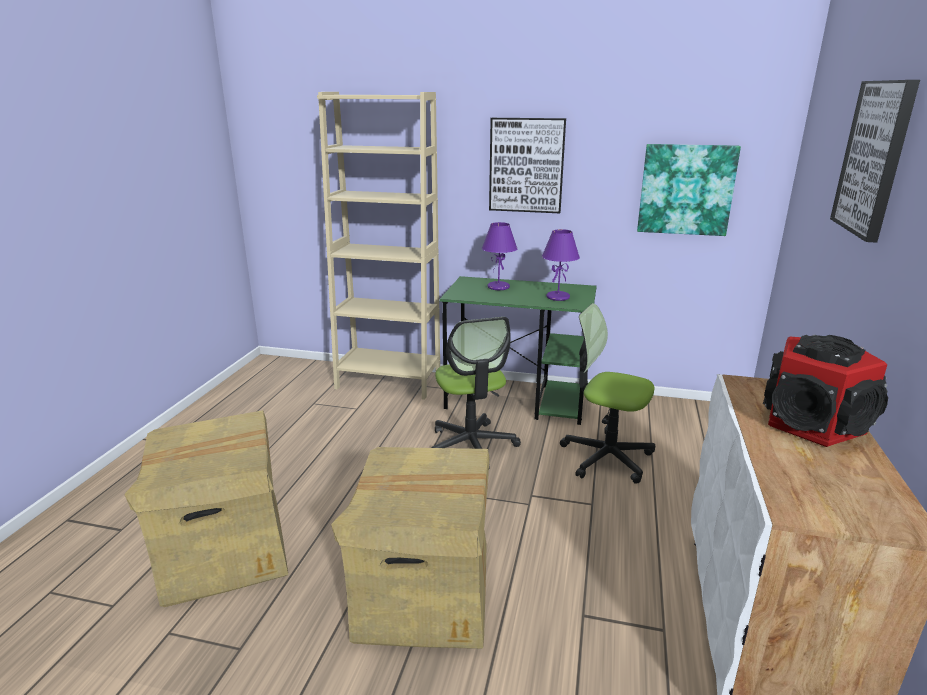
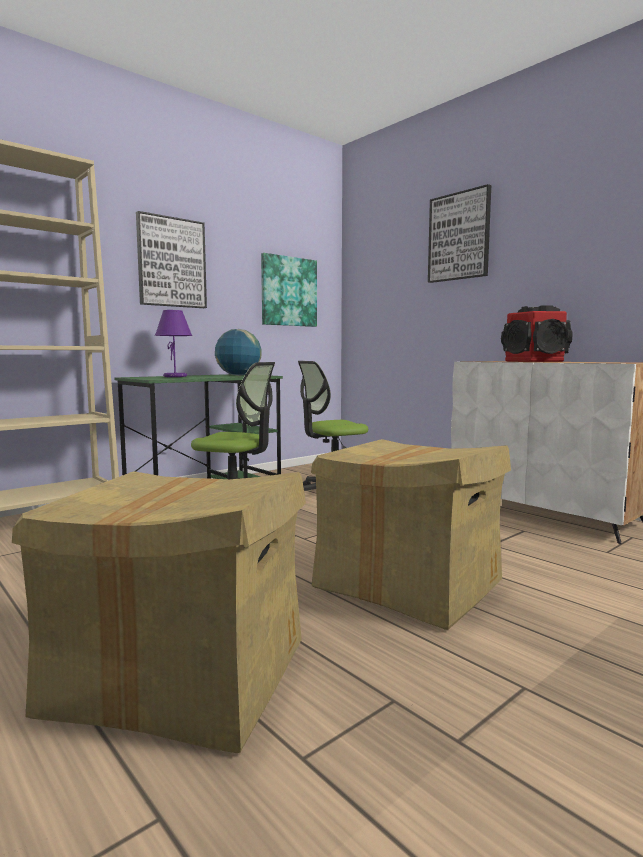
camera: 55 degrees left, 15 degrees down
purple table lamp [542,229,580,301] -> globe [215,329,262,376]

